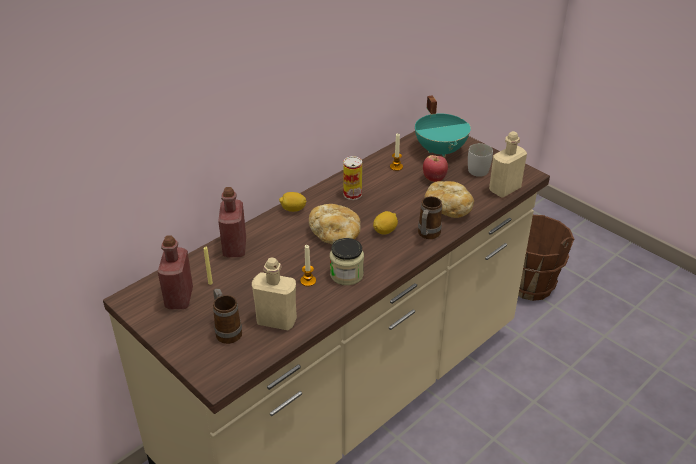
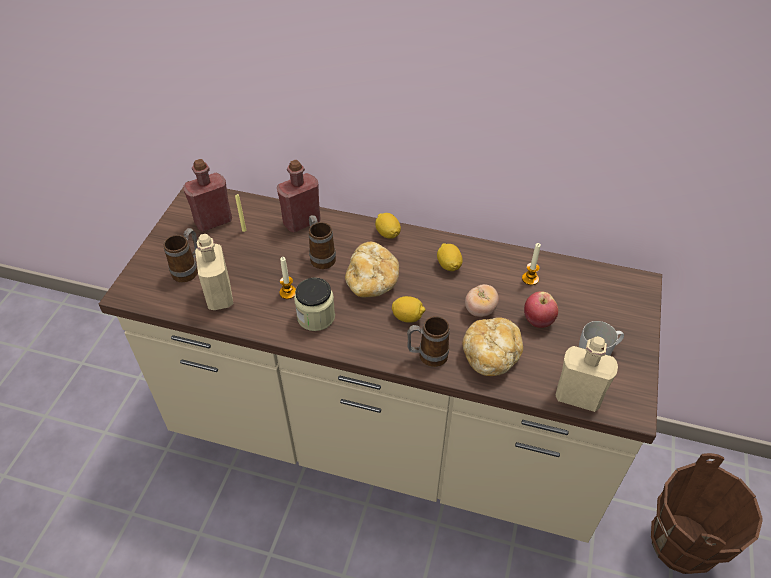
camera: 60 degrees right, 10 degrees up
can [343,156,362,200] -> lemon [437,243,463,271]
turquoise cooking pot [415,95,471,158] -> none
none -> mug [309,215,336,269]
none -> tomato [465,284,499,317]

